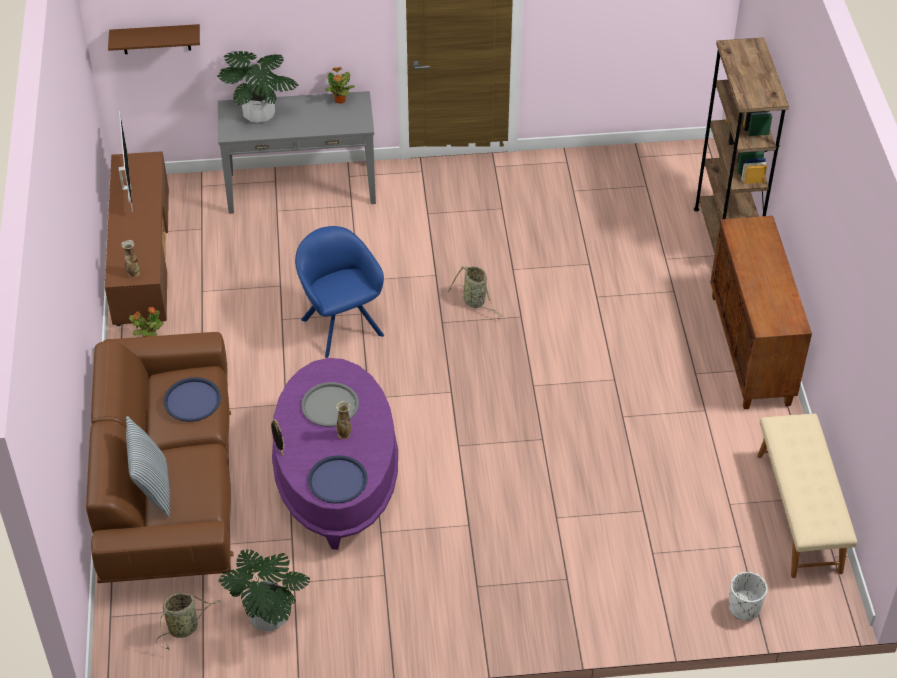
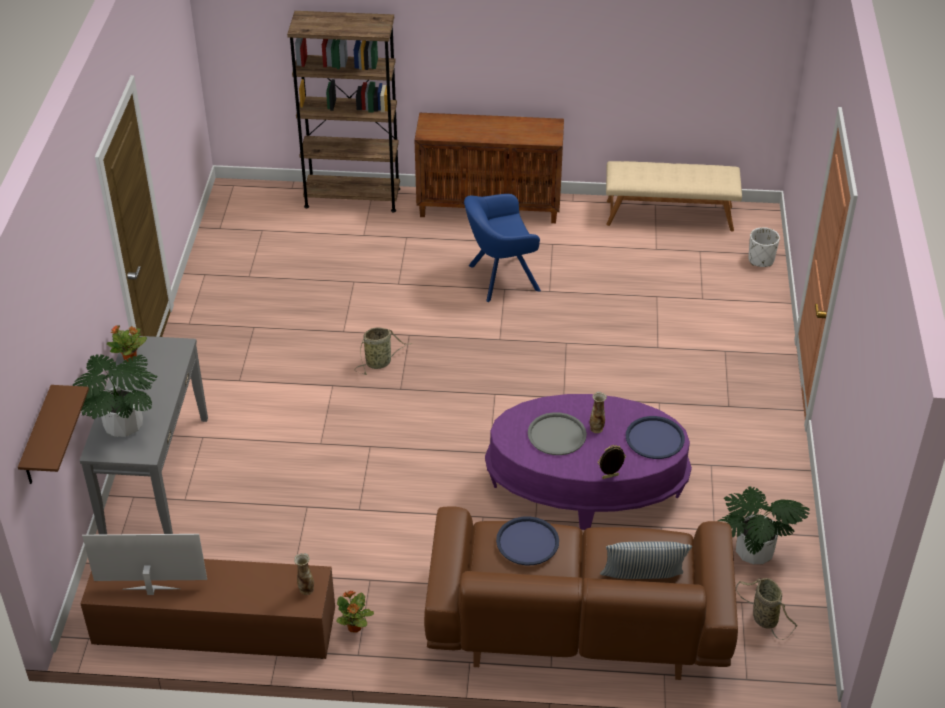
camera: 80 degrees left, 5 degrees down
blue armchair [295,226,384,358] -> blue armchair moved to [464,194,541,302]

